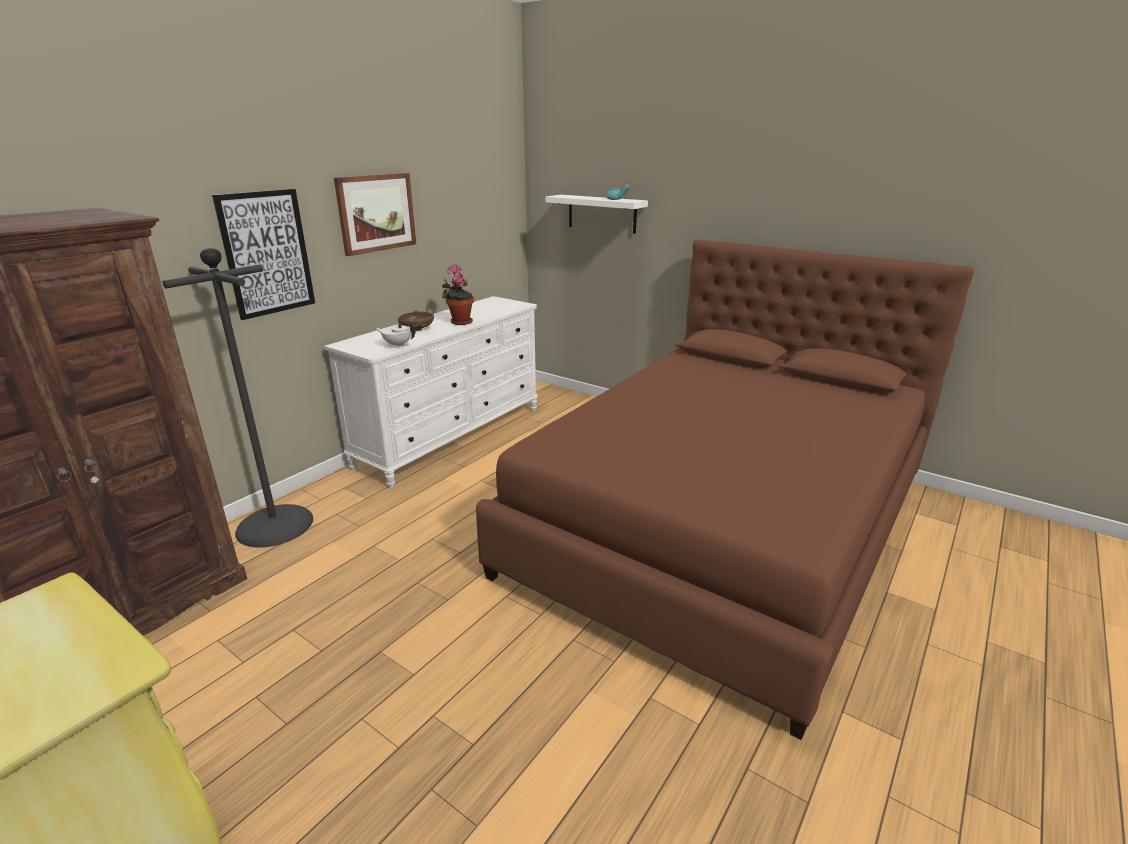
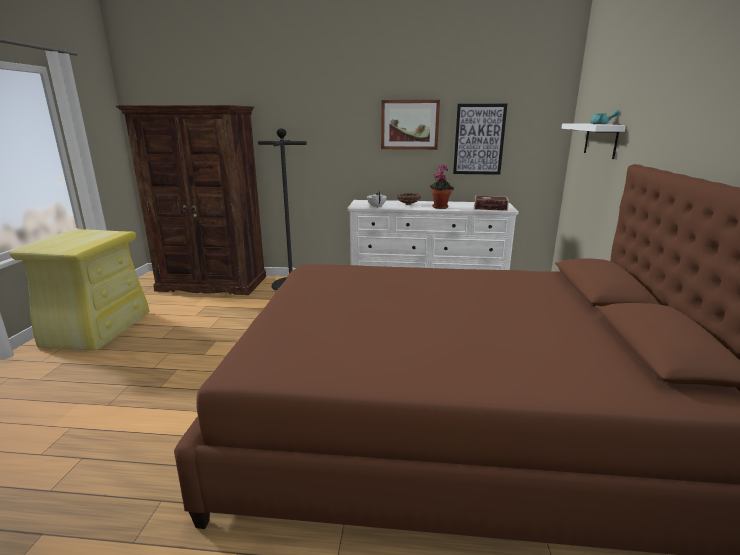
camera: 60 degrees right, 5 degrees down
picture [212,189,315,320] -> picture moved to [453,104,507,175]
none -> book [474,196,509,211]

